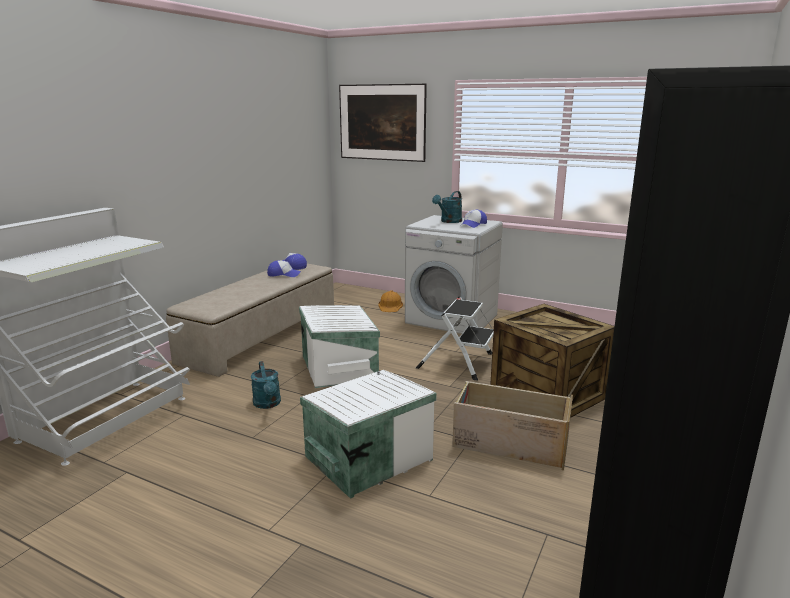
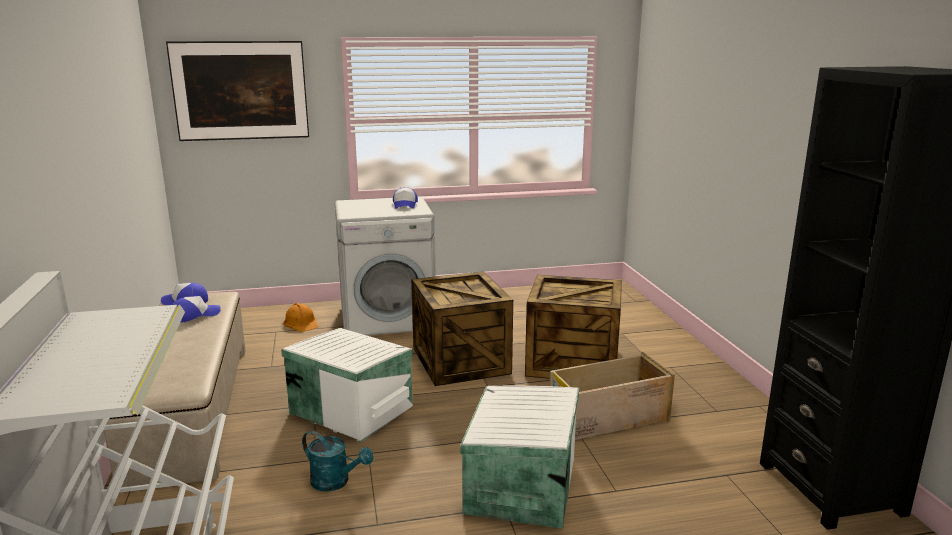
camera: 40 degrees left, 0 degrees up
step ladder [416,296,494,381] -> crate [411,271,513,386]
turquoise watering can [432,191,462,223] -> none

